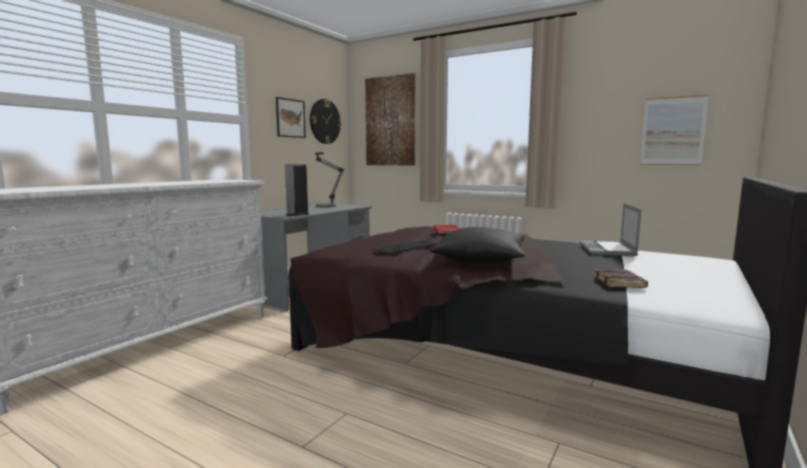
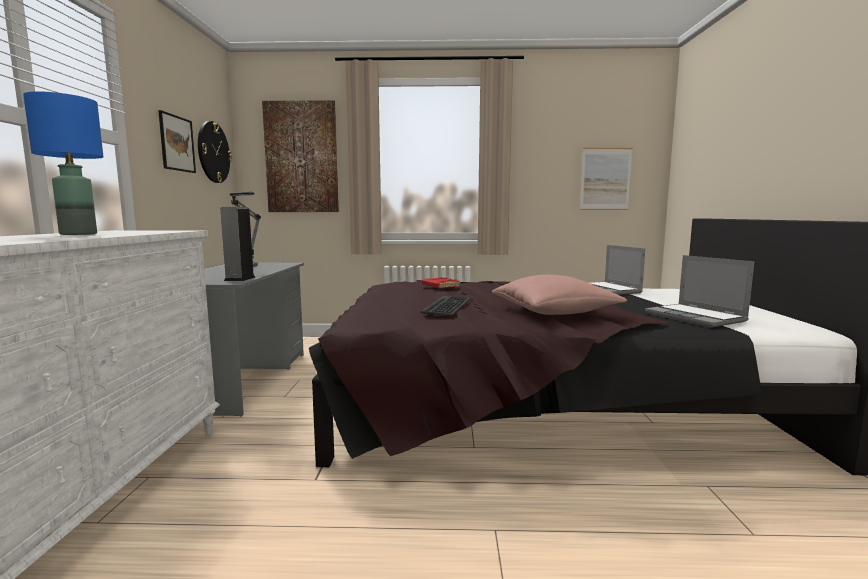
camera: 30 degrees left, 0 degrees up
black pillow [430,227,525,263] -> pink pillow [492,275,627,315]
brown book [594,269,648,288] -> laptop [645,255,754,328]
none -> blue table lamp [23,91,103,235]

